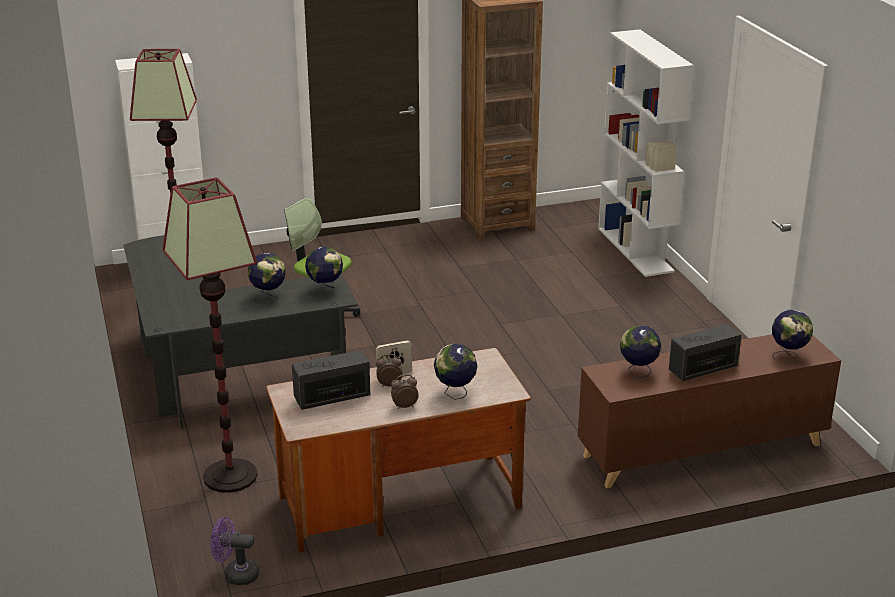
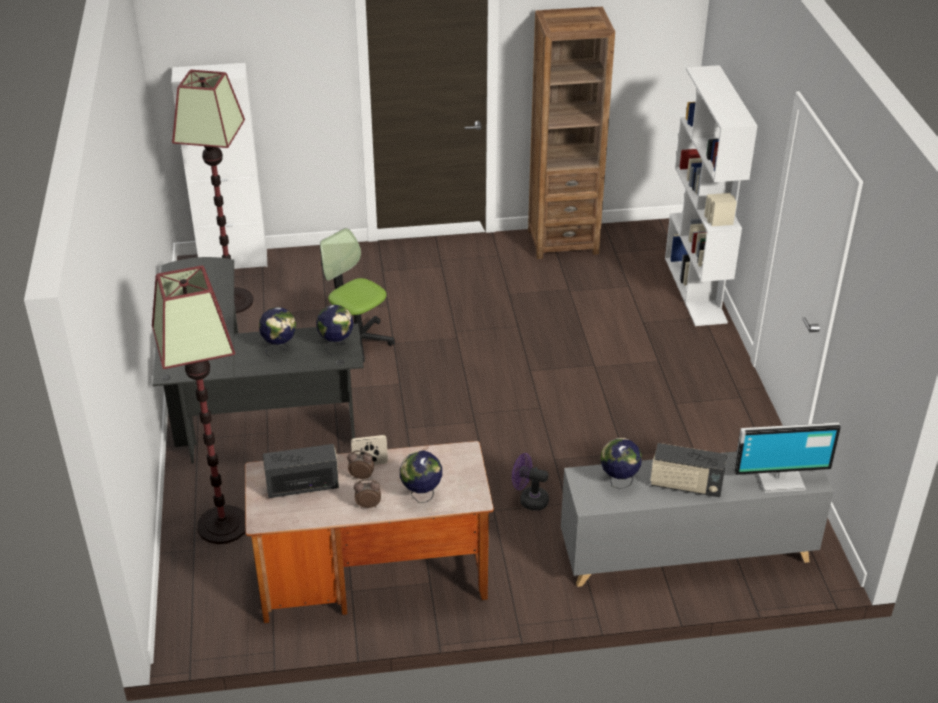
camera: 10 degrees right, 10 degrees up
purple fan [210,517,259,585] -> purple fan moved to [512,453,549,511]
brown cabinet [578,334,841,488] -> grey cabinet [561,451,834,587]
radio [669,324,742,381] -> radio turned 150 degrees counterclockwise [650,443,727,497]
globe [772,310,813,360] -> monitor [734,423,841,493]

